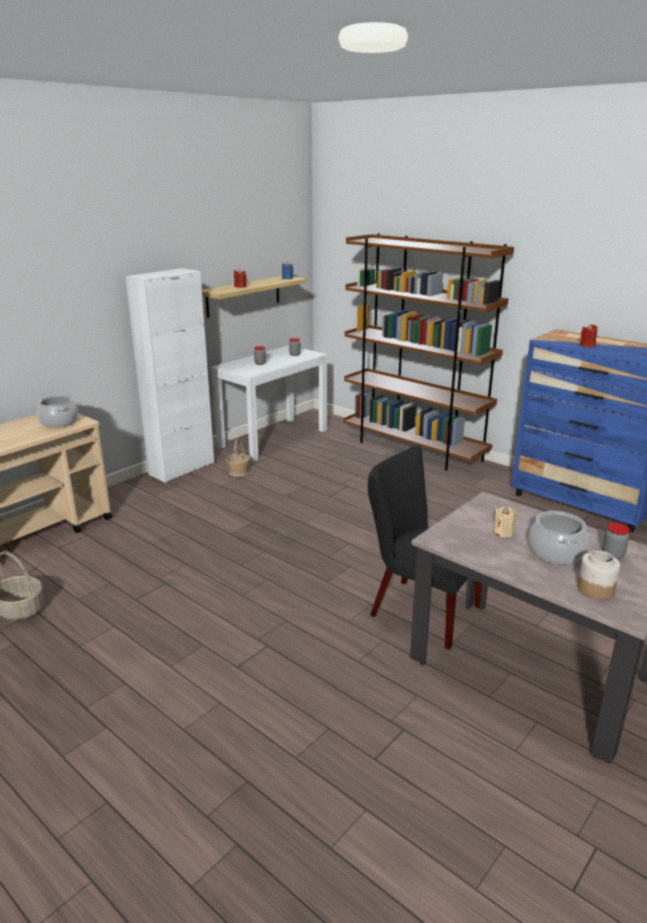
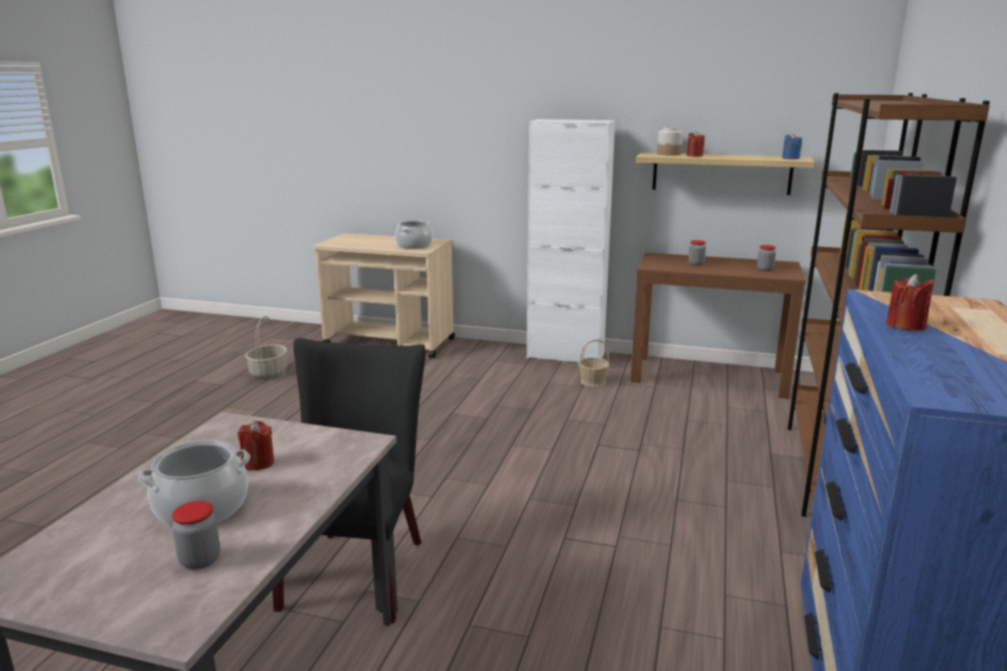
camera: 65 degrees right, 5 degrees down
white console table [211,345,328,462] -> brown console table [631,253,806,399]
beige candle [493,506,517,537] -> red candle [238,421,274,470]
jar [577,551,620,600] -> jar moved to [657,127,683,155]

